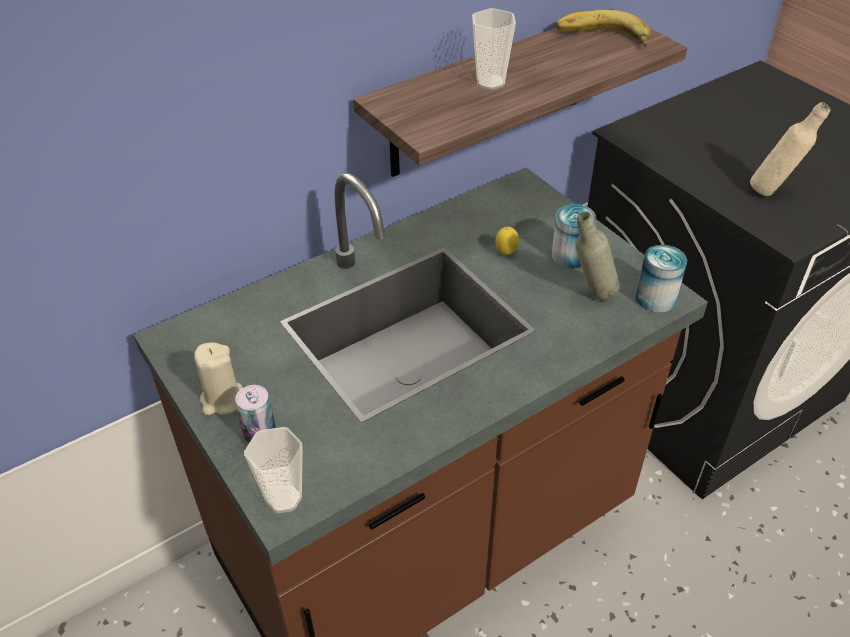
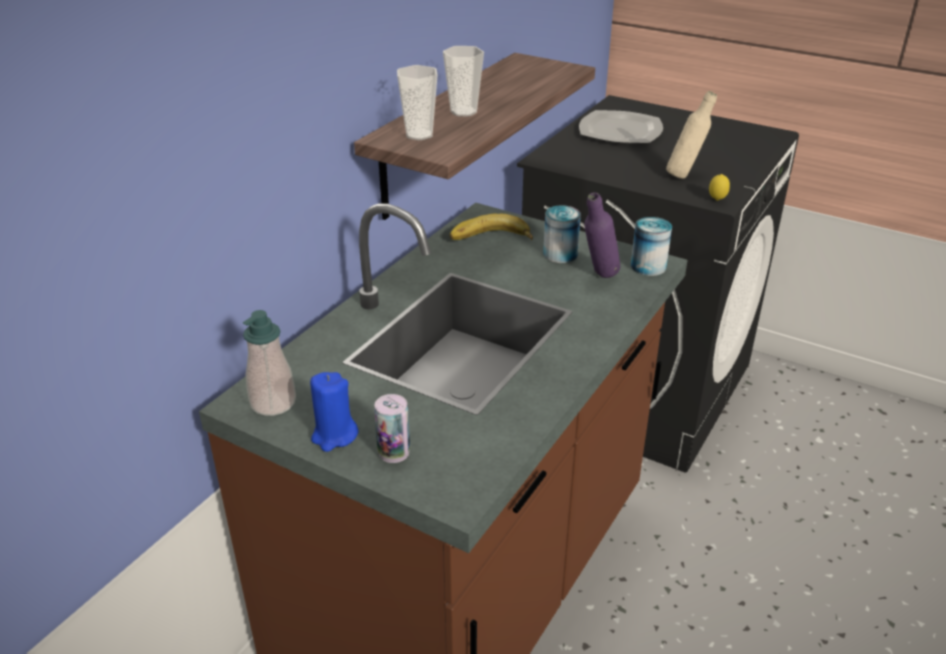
camera: 25 degrees left, 10 degrees down
beige candle [194,342,243,415] -> blue candle [310,372,358,452]
cup [244,427,303,513] -> cup moved to [397,65,437,141]
lemon [495,227,519,255] -> lemon moved to [709,174,730,201]
banana [556,10,650,47] -> banana moved to [449,213,533,240]
grey bottle [575,211,619,301] -> purple bottle [584,192,620,278]
none -> soap dispenser [243,310,296,416]
none -> plate [579,110,663,143]

